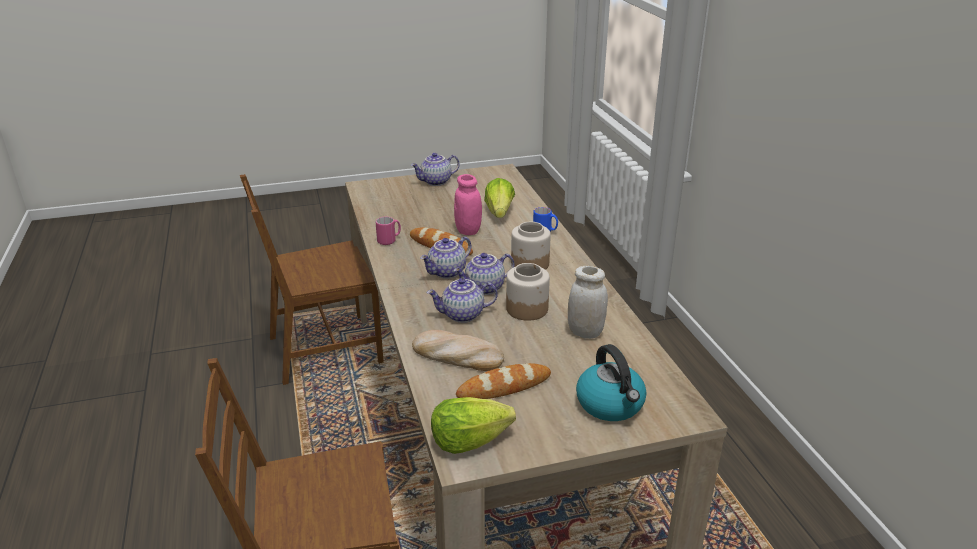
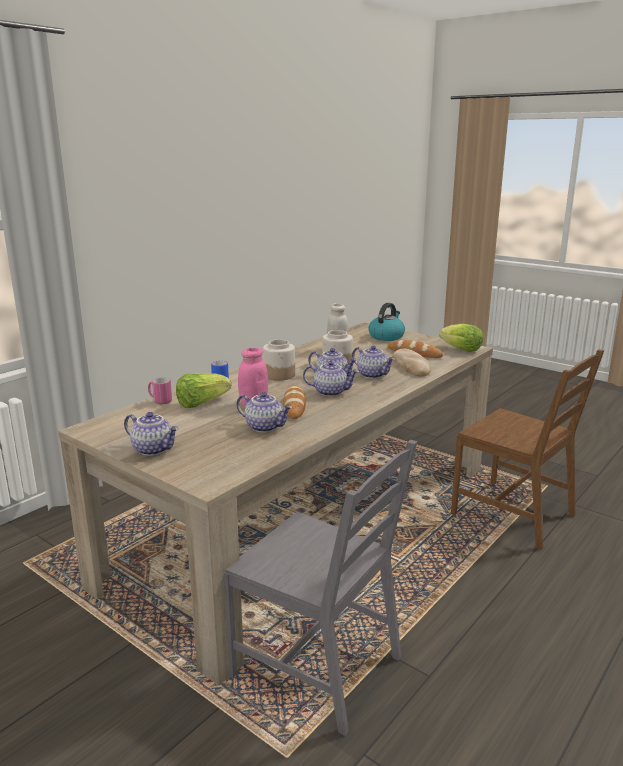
camera: 125 degrees left, 10 degrees down
brown chair [240,174,384,385] -> grey chair [224,440,417,736]
pink mug [376,217,401,245] -> pink mug moved to [148,378,172,404]
none -> teapot [236,392,292,433]

